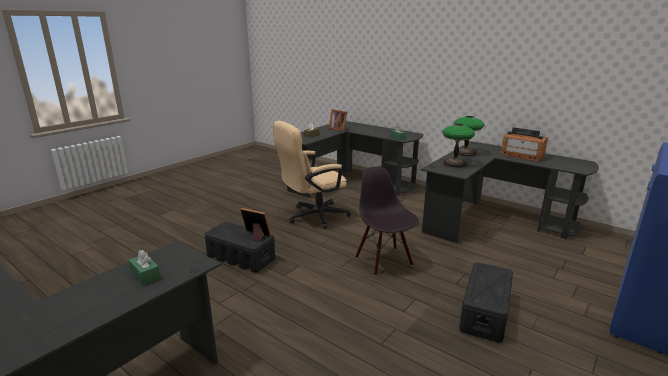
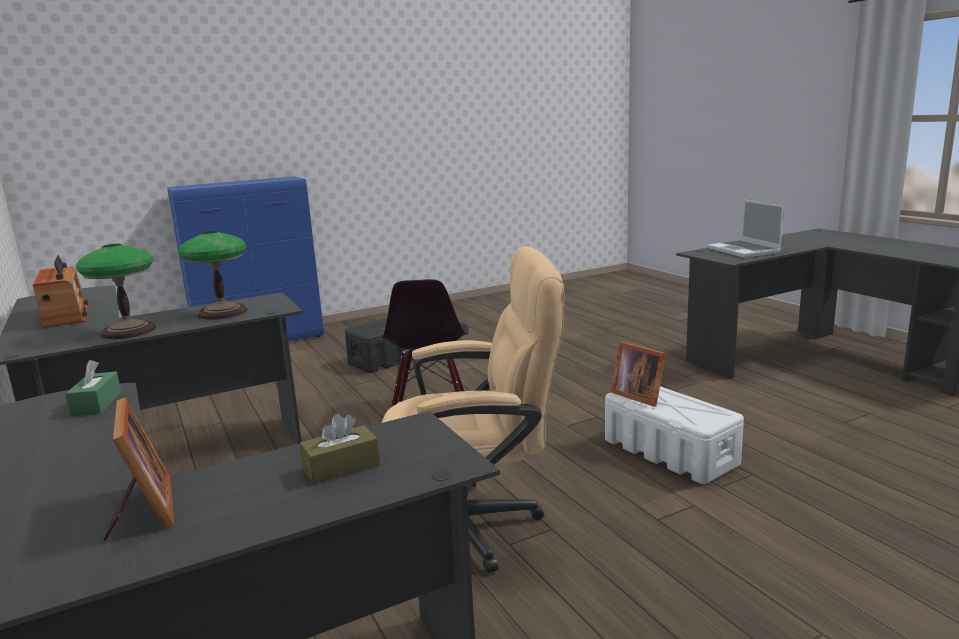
camera: 155 degrees left, 5 degrees down
green tissue box [129,250,161,285] -> laptop [707,200,784,258]
black storage box [204,222,275,273] -> white storage box [605,386,744,484]

